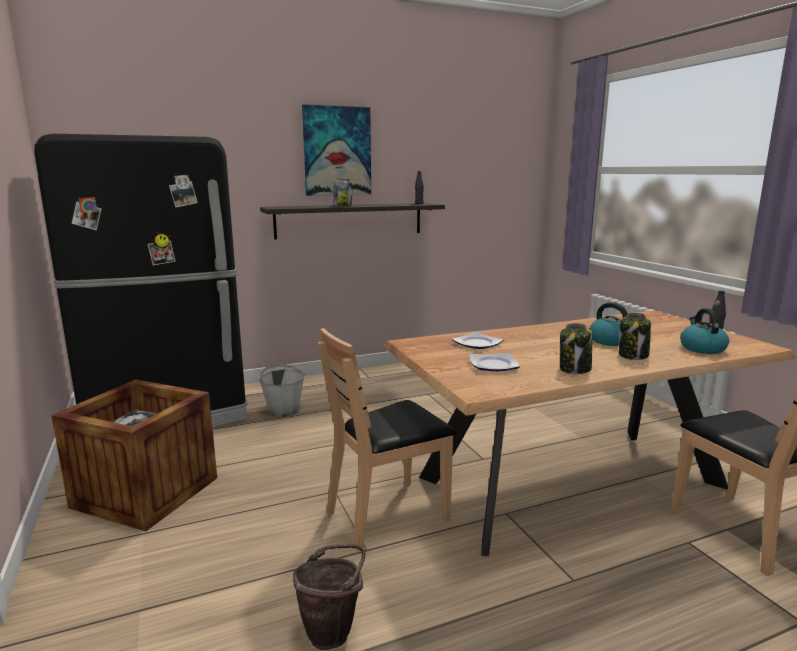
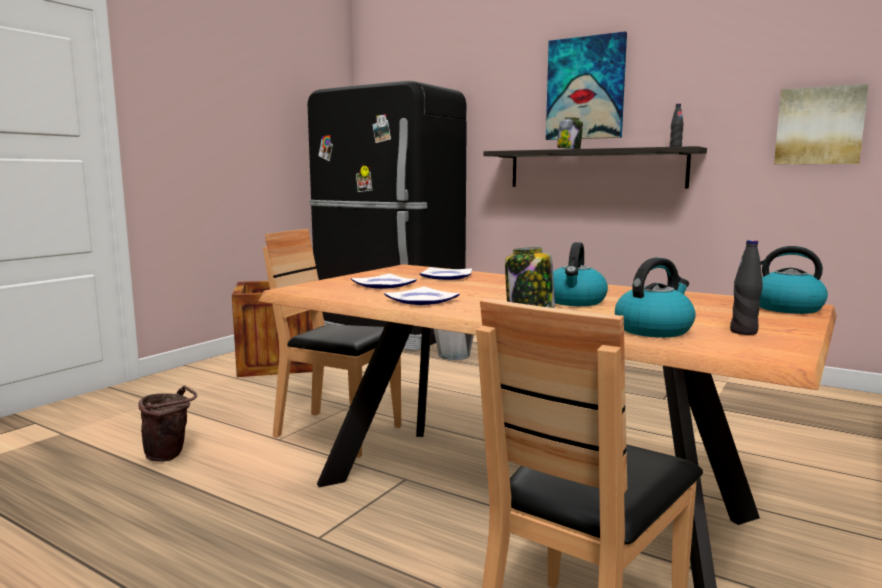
camera: 55 degrees right, 5 degrees down
jar [560,323,592,374] -> plate [384,287,460,305]
none -> kettle [760,246,828,314]
none -> picture [774,84,869,164]

